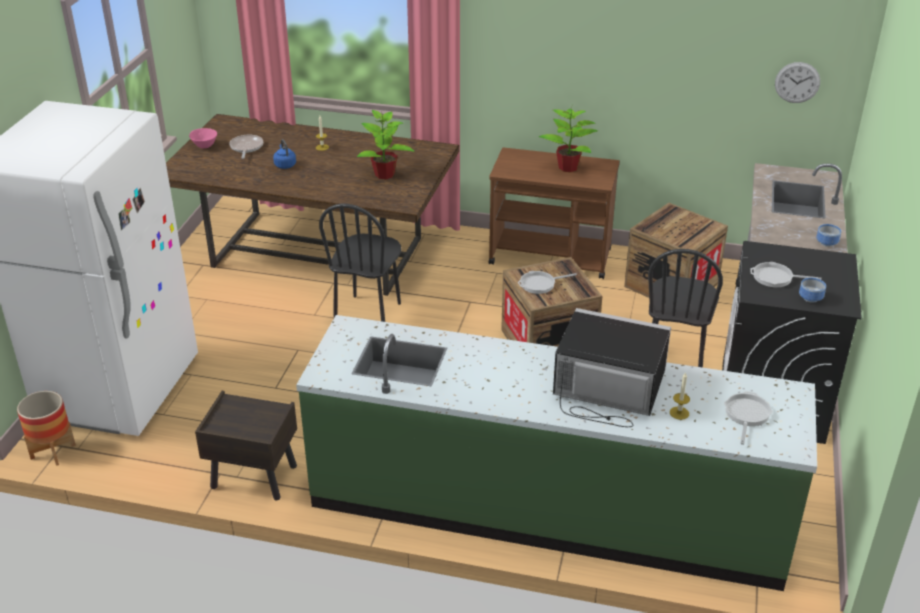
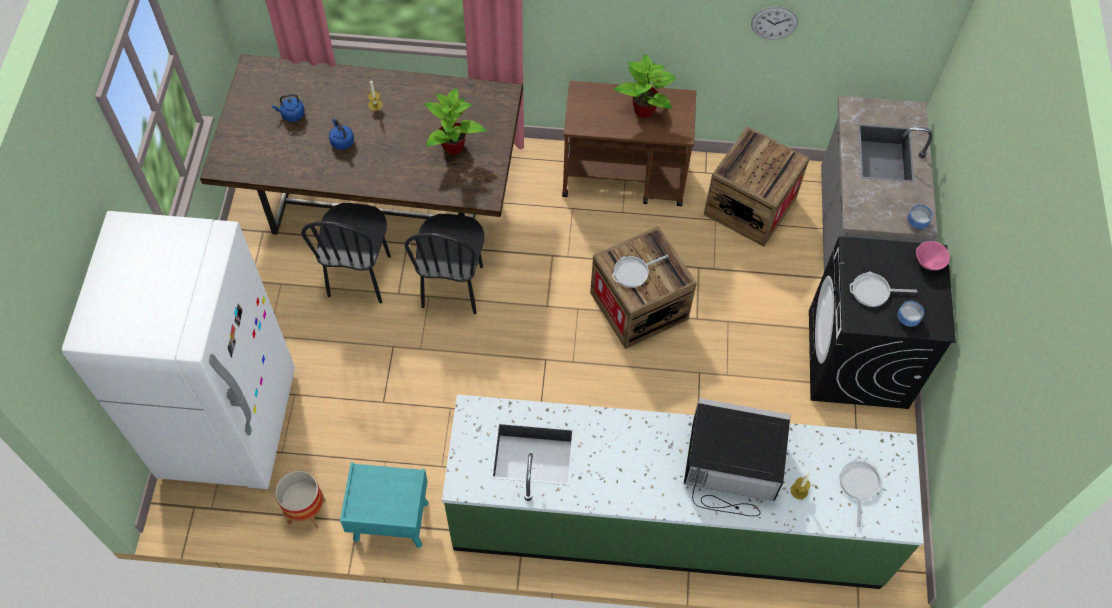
camera: 10 degrees left, 25 degrees up
planter [17,391,76,466] -> planter moved to [275,471,326,529]
pink bowl [189,128,217,148] -> pink bowl moved to [916,241,950,270]
brown nightstand [195,391,297,500] -> turquoise nightstand [340,462,428,548]
frying pan [229,135,263,159] -> blue kettle [272,94,305,122]
black chair [648,249,723,368] -> black chair moved to [301,203,391,303]
wall clock [775,62,820,103] -> wall clock moved to [751,7,798,39]

